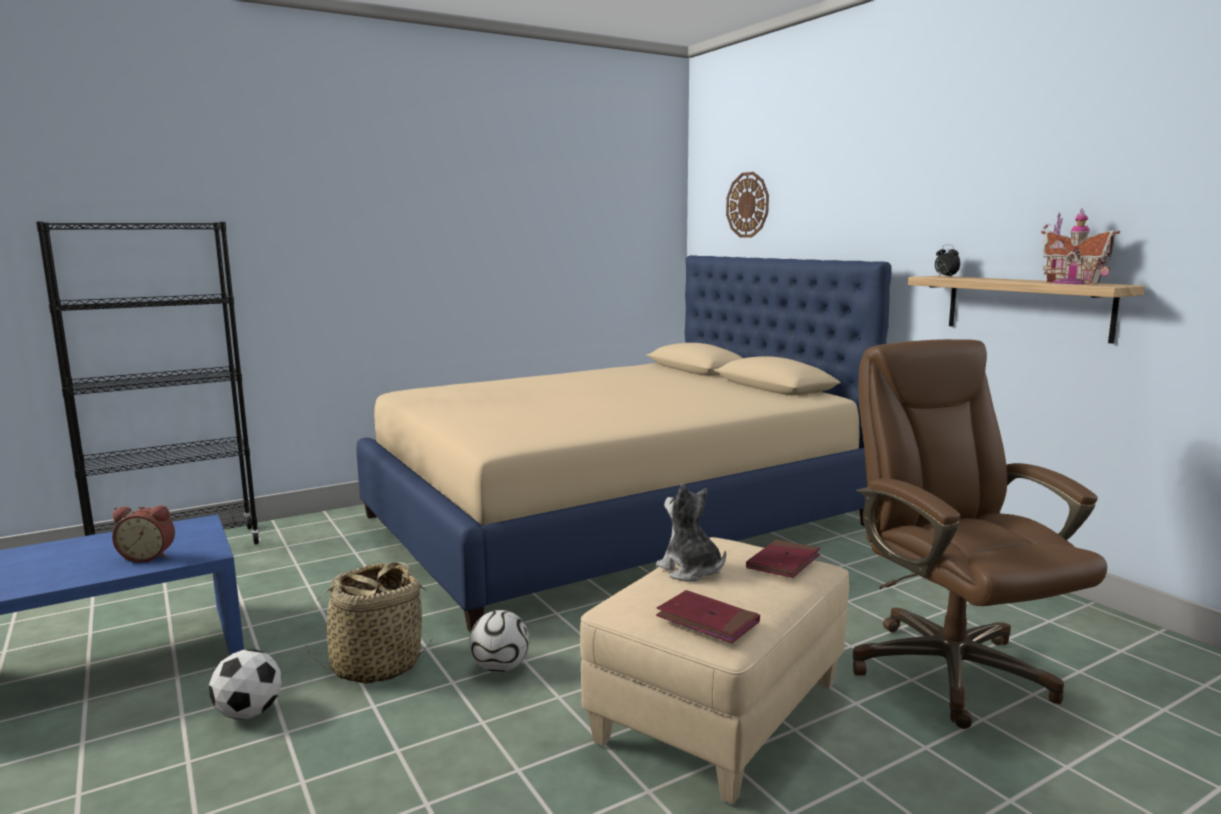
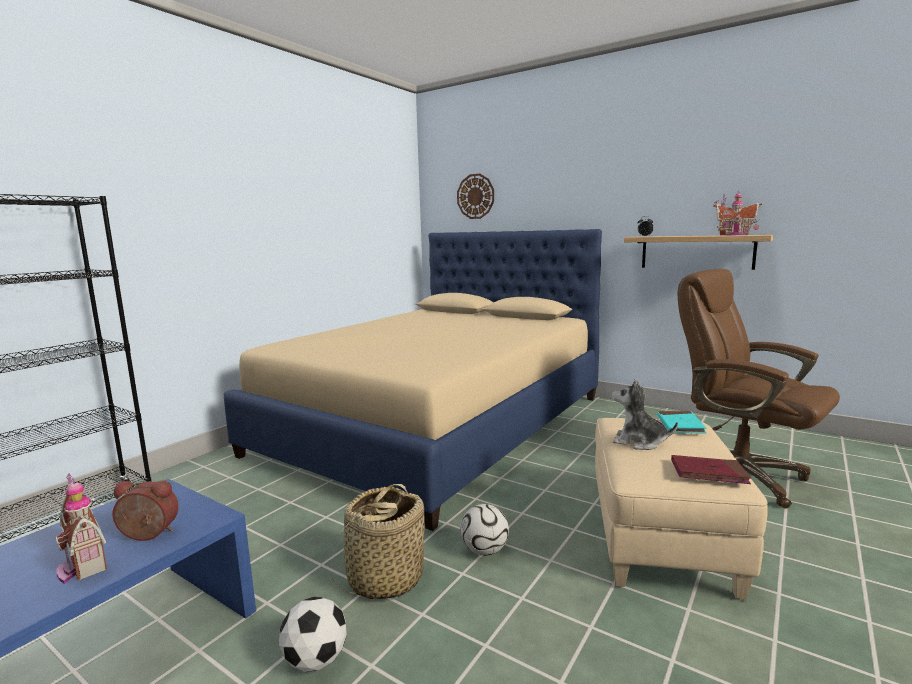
camera: 25 degrees left, 0 degrees up
alarm clock [112,505,175,562] -> alarm clock turned 150 degrees counterclockwise [112,480,179,541]
red book [746,540,820,578] -> turquoise book [657,411,707,433]
none -> toy house [56,473,107,584]

